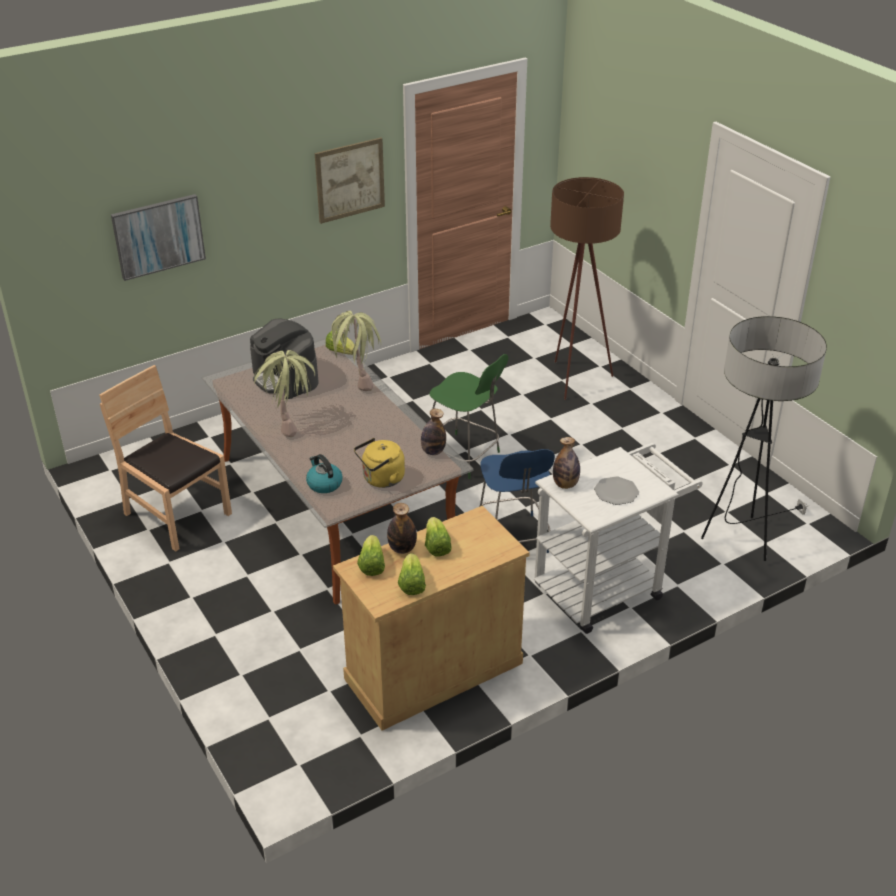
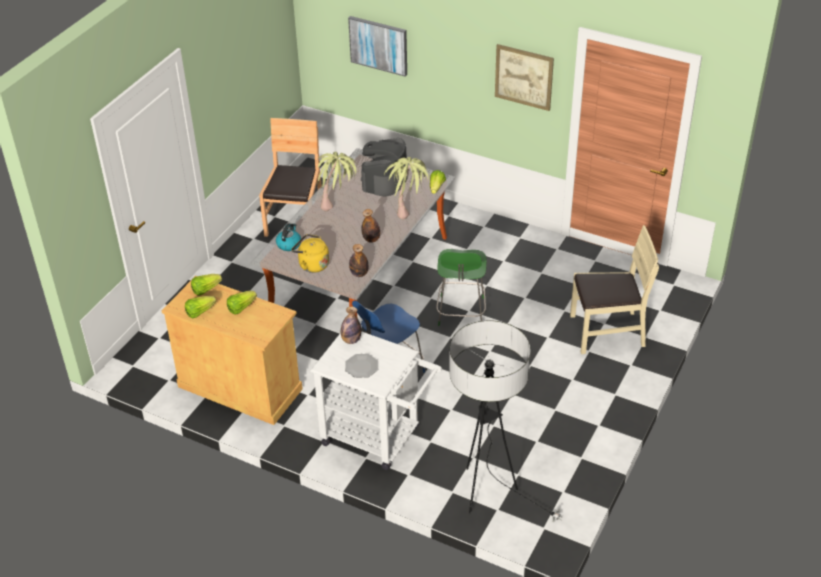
camera: 60 degrees right, 5 degrees up
bottle [387,503,417,554] -> bottle moved to [361,209,380,243]
brown floor lamp [550,177,624,400] -> beige chair [570,225,659,354]

